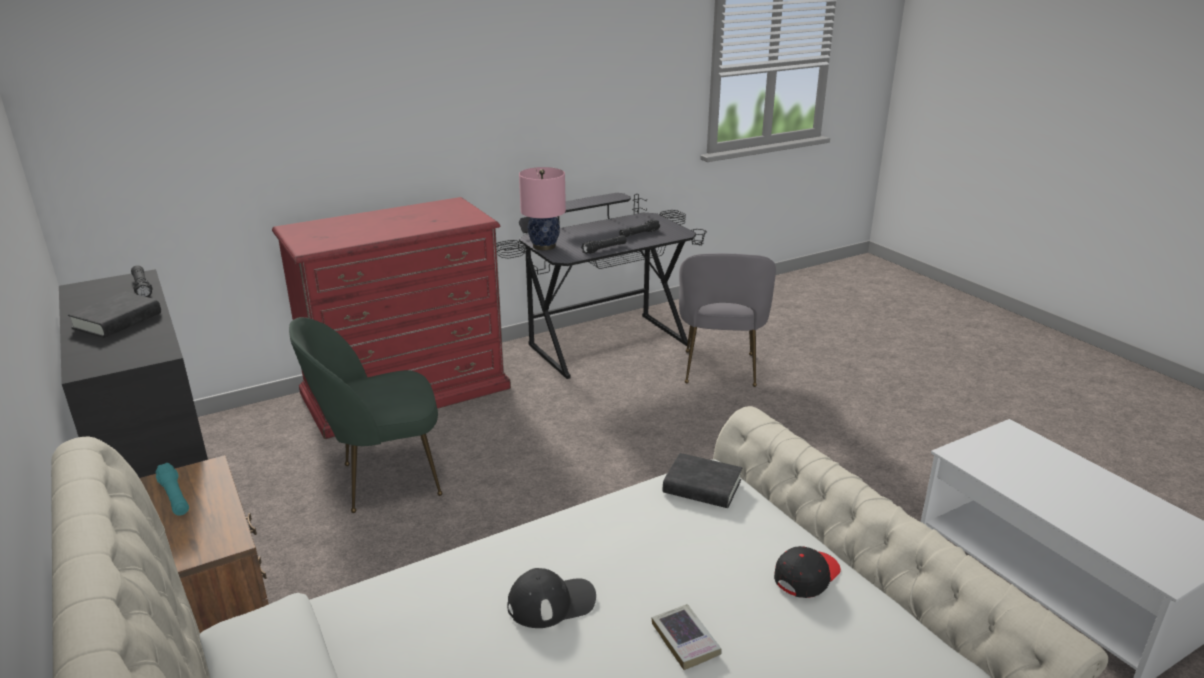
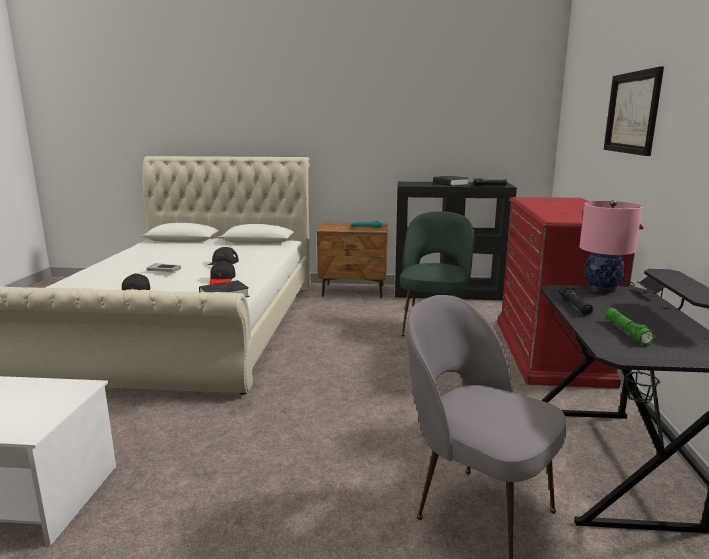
camera: 125 degrees right, 10 degrees down
black flashlight [619,220,660,237] -> green flashlight [606,308,656,345]
none -> black cap [209,261,236,284]
none -> picture [604,67,664,156]

